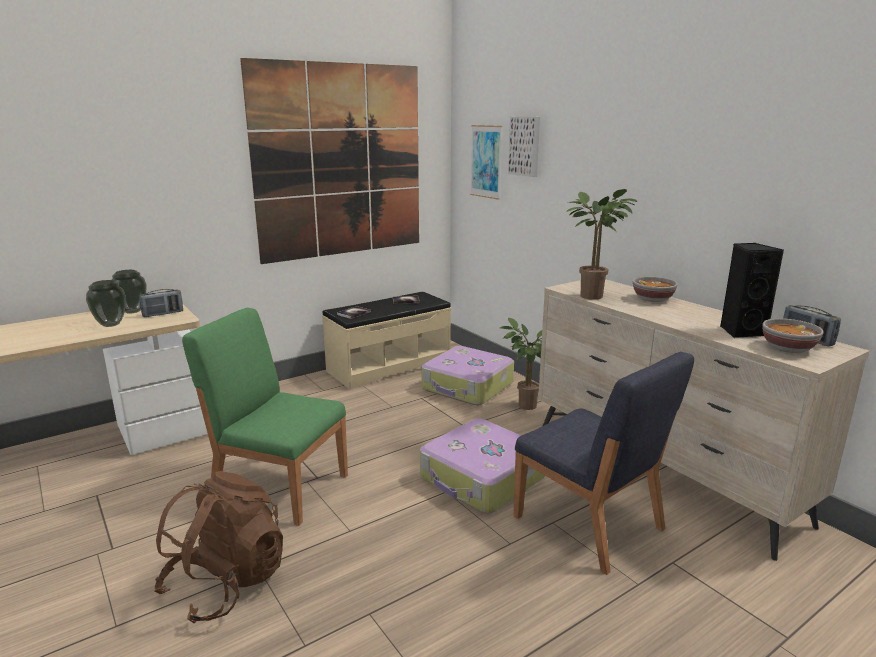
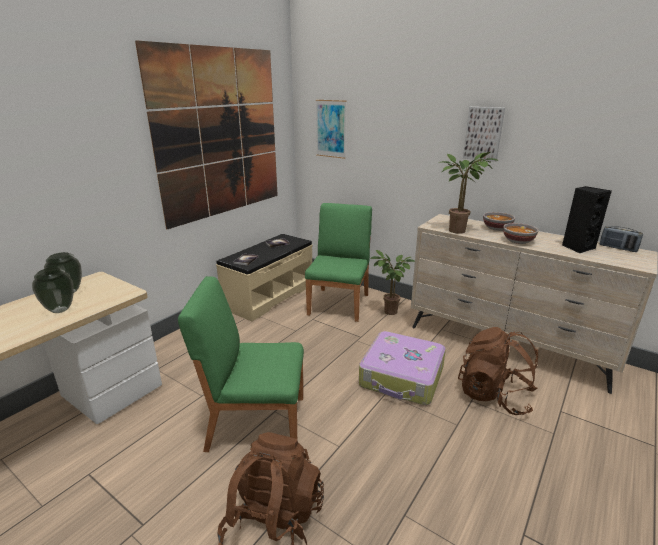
camera: 20 degrees left, 5 degrees up
radio [139,289,183,317] -> none
suitcase [421,346,514,405] -> green chair [305,203,372,322]
picture [508,116,540,177] -> picture moved to [463,107,505,162]
blue chair [514,352,694,575] -> brown backpack [458,327,539,415]
bowl [762,318,824,353] -> bowl moved to [503,223,539,244]

